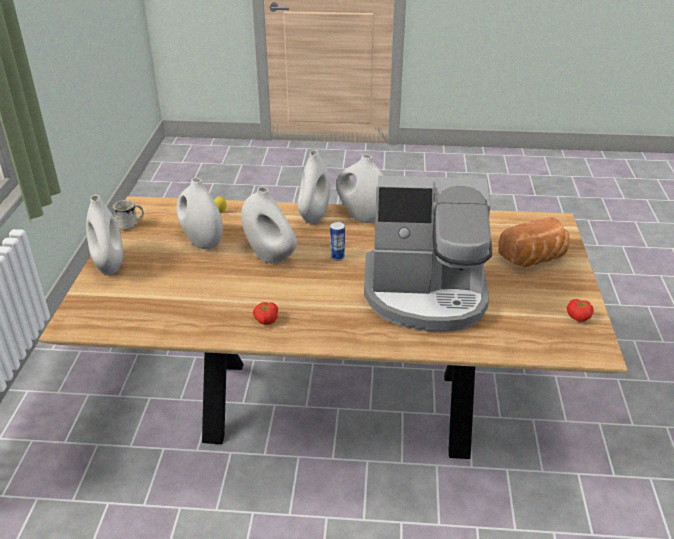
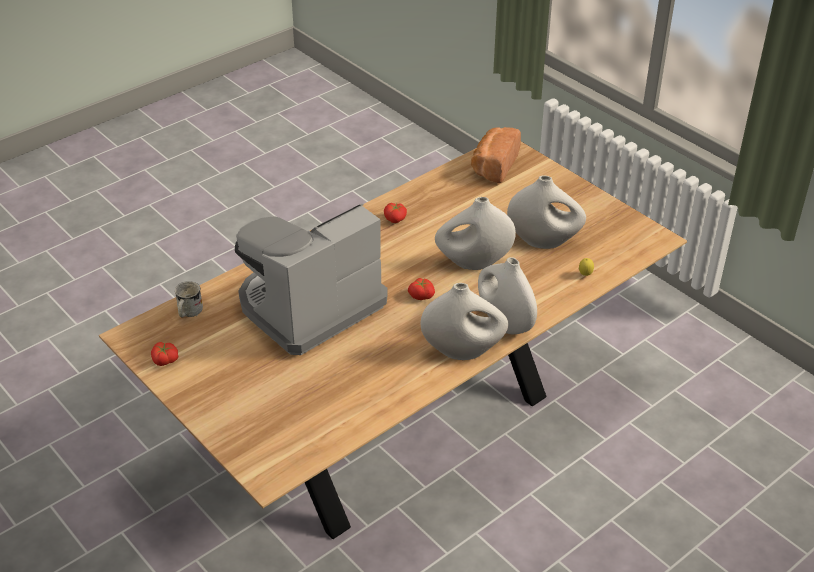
camera: 135 degrees right, 5 degrees up
white vase [86,195,123,275] -> none
white mug [113,200,144,230] -> white mug moved to [175,281,203,317]
can [330,222,345,261] -> tomato [408,278,435,300]
bread [499,217,570,267] -> bread moved to [471,127,521,183]

